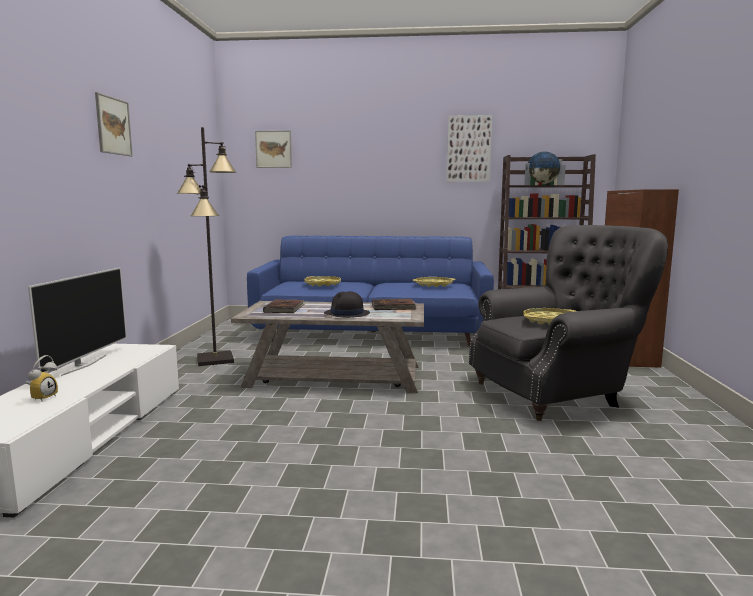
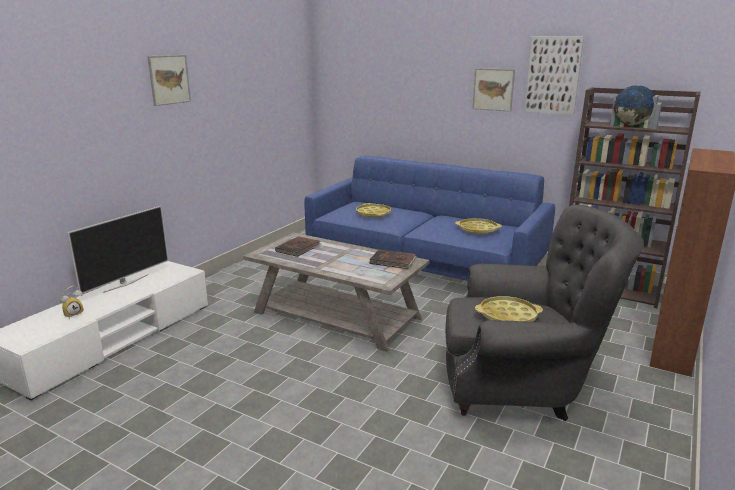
camera: 25 degrees right, 10 degrees up
black floor lamp [177,127,236,366] -> none
picture [255,130,292,168] -> picture moved to [472,68,515,112]
black hat [324,291,370,318] -> none

